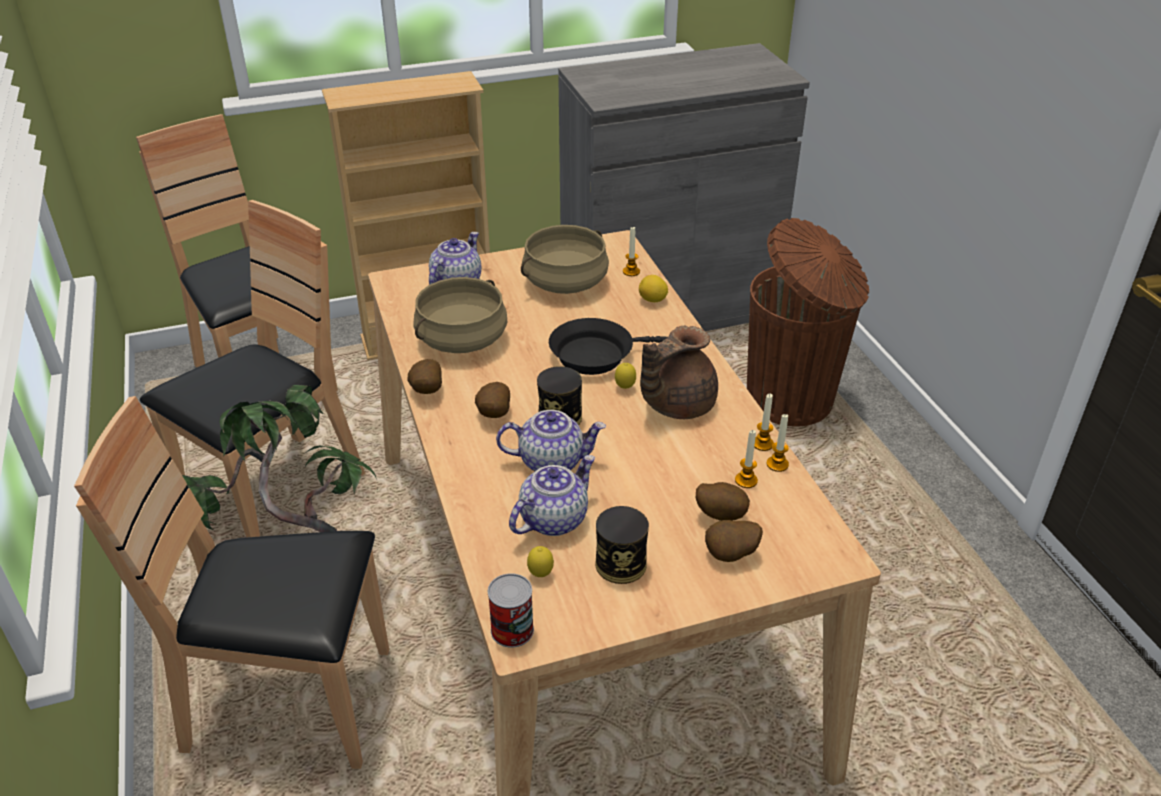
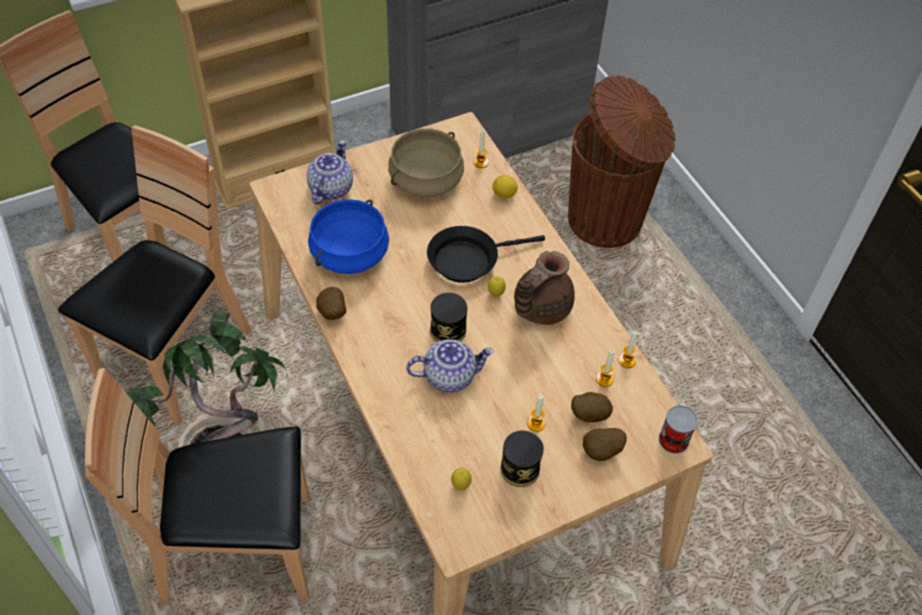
camera: 10 degrees left, 15 degrees up
beige cooking pot [414,277,507,353] -> blue cooking pot [308,199,389,274]
potato [475,382,510,418] -> none
can [488,573,534,648] -> can moved to [659,405,698,454]
teapot [509,455,595,536] -> none
candle [754,394,774,451] -> candle moved to [527,394,546,432]

